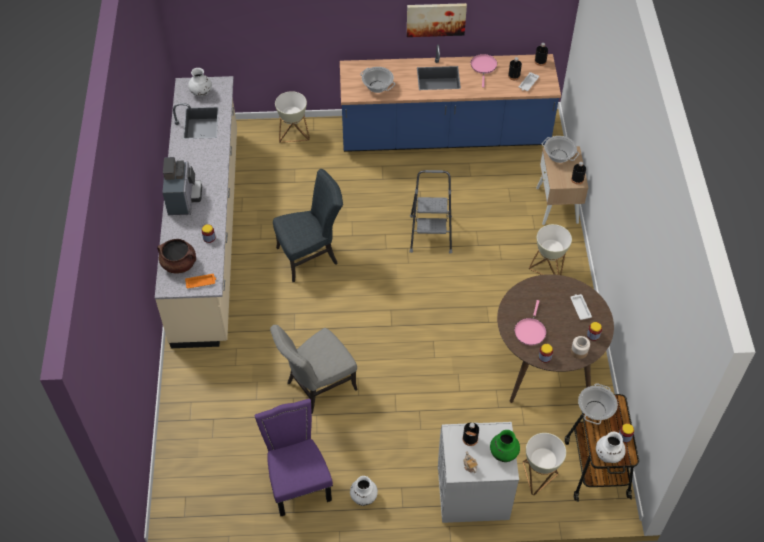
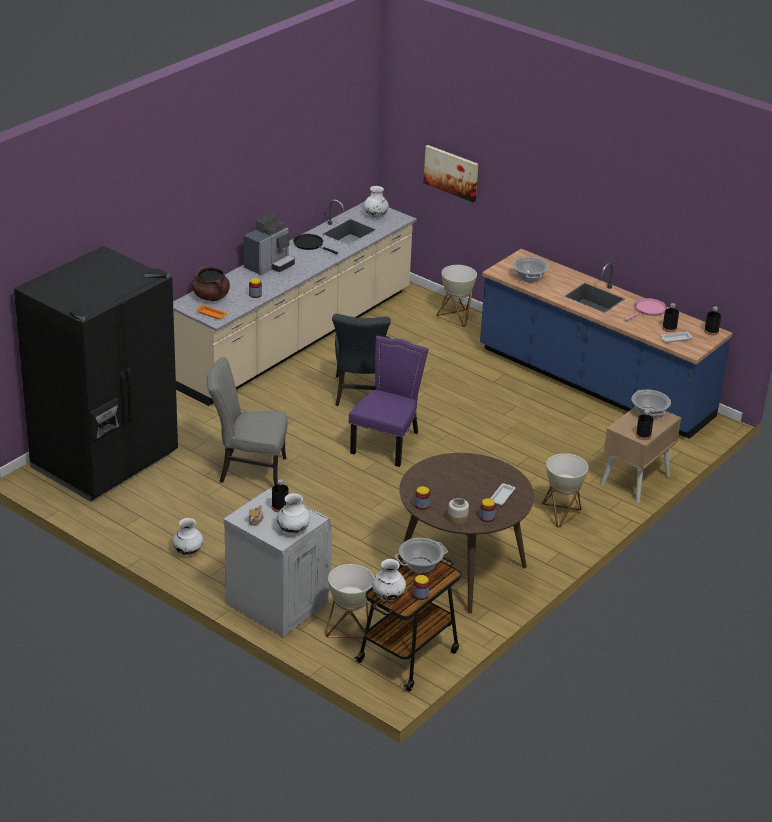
camera: 40 degrees right, 20 degrees down
purple chair [255,399,333,516] -> purple chair moved to [348,335,429,467]
grey chair [273,169,343,282] -> grey chair turned 75 degrees clockwise [332,314,391,406]
picture [407,3,467,37] -> picture moved to [424,145,478,203]
grey step ladder [409,170,453,254] -> none
green vase [490,430,520,462] -> white vase [277,493,310,534]
pink frying pan [514,300,546,345] -> none
none -> black fridge [14,246,178,502]
none -> black frying pan [293,234,338,254]

